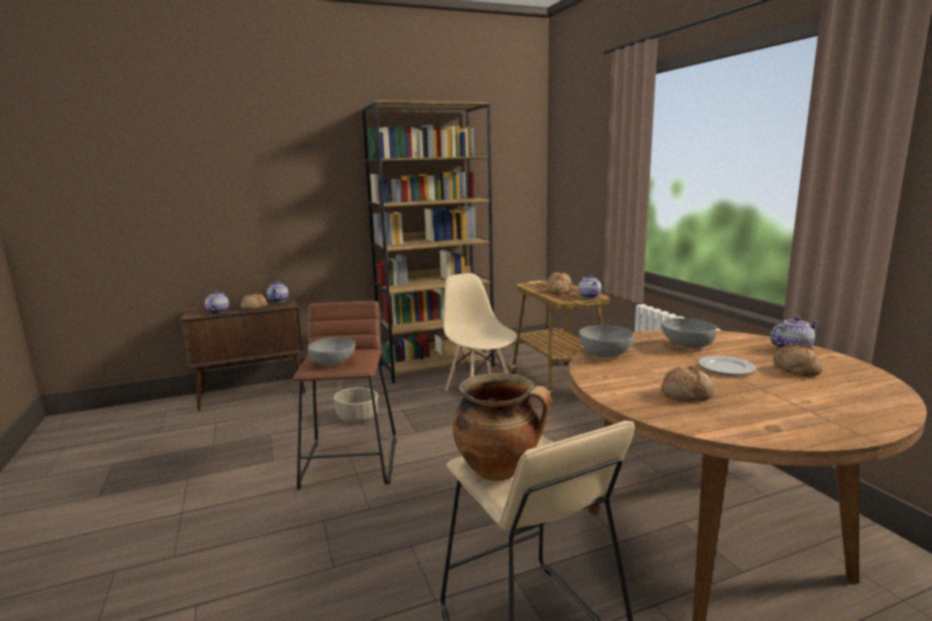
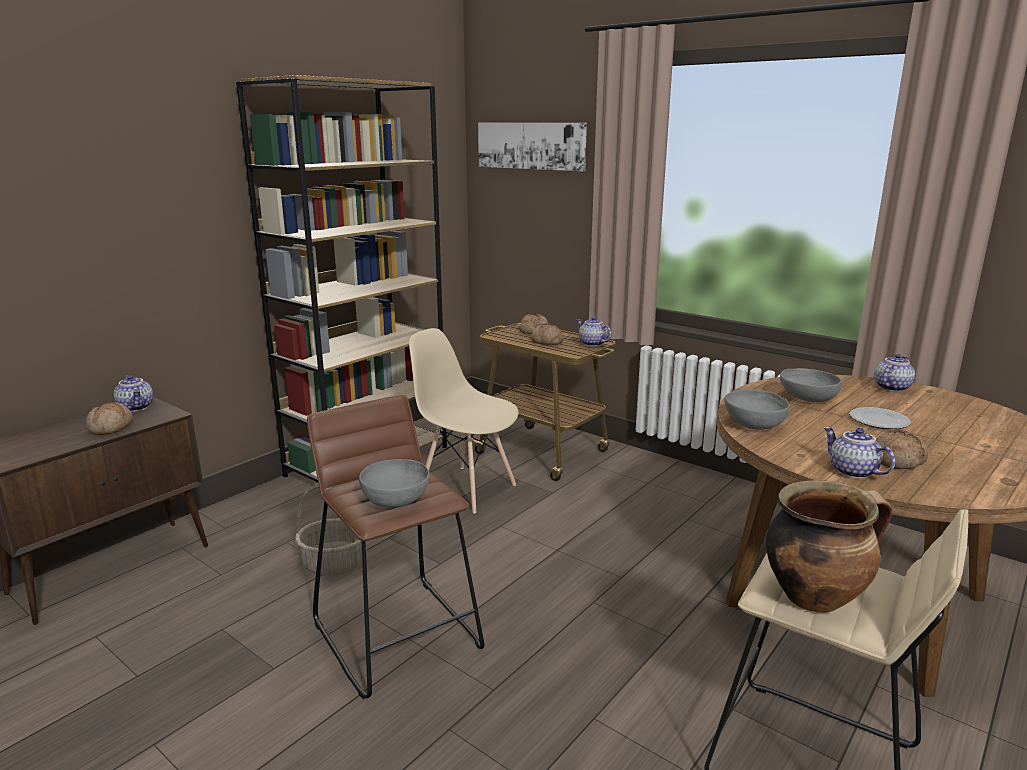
camera: 30 degrees left, 5 degrees up
teapot [205,290,229,314] -> teapot moved to [823,427,895,479]
bread [773,344,823,377] -> none
none -> picture [478,123,587,171]

